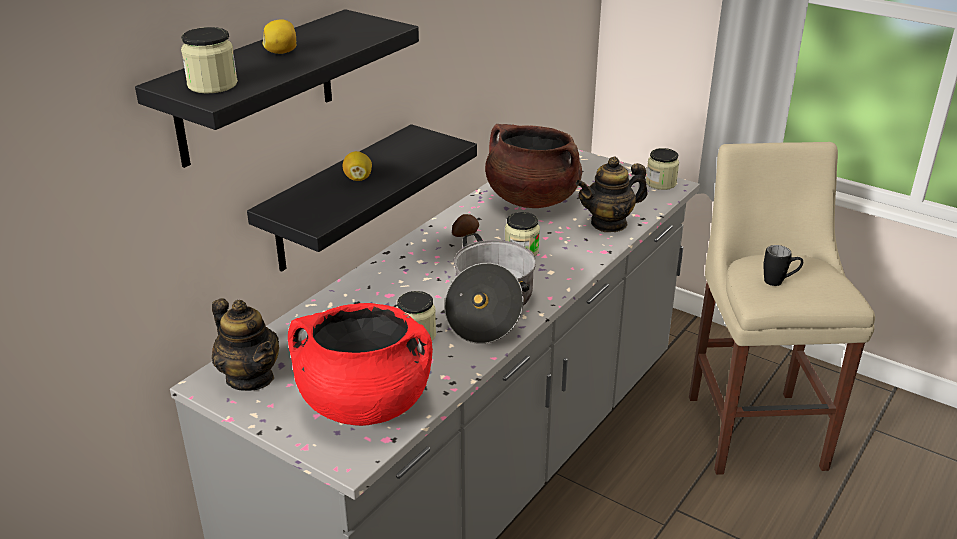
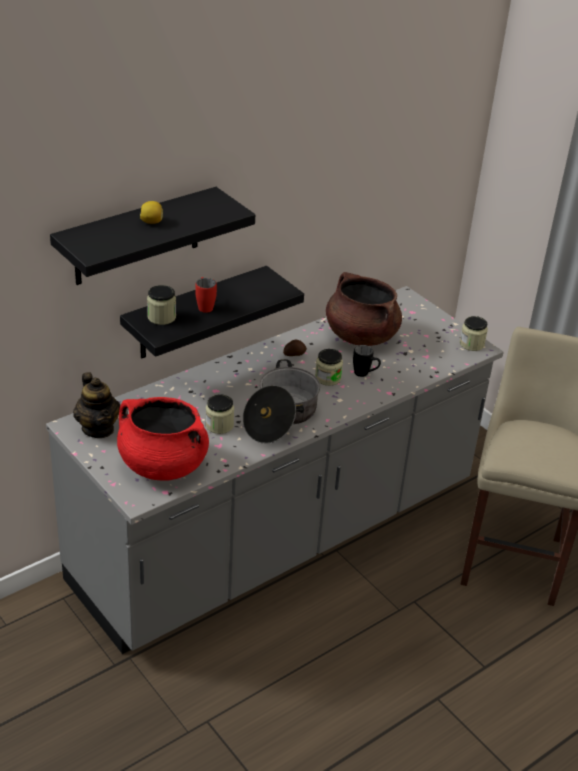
camera: 15 degrees right, 5 degrees up
jar [181,27,238,93] -> jar moved to [147,285,176,325]
lemon [342,151,372,181] -> red mug [195,277,217,313]
teapot [575,157,648,232] -> none
black mug [763,245,803,286] -> black mug moved to [353,345,381,377]

